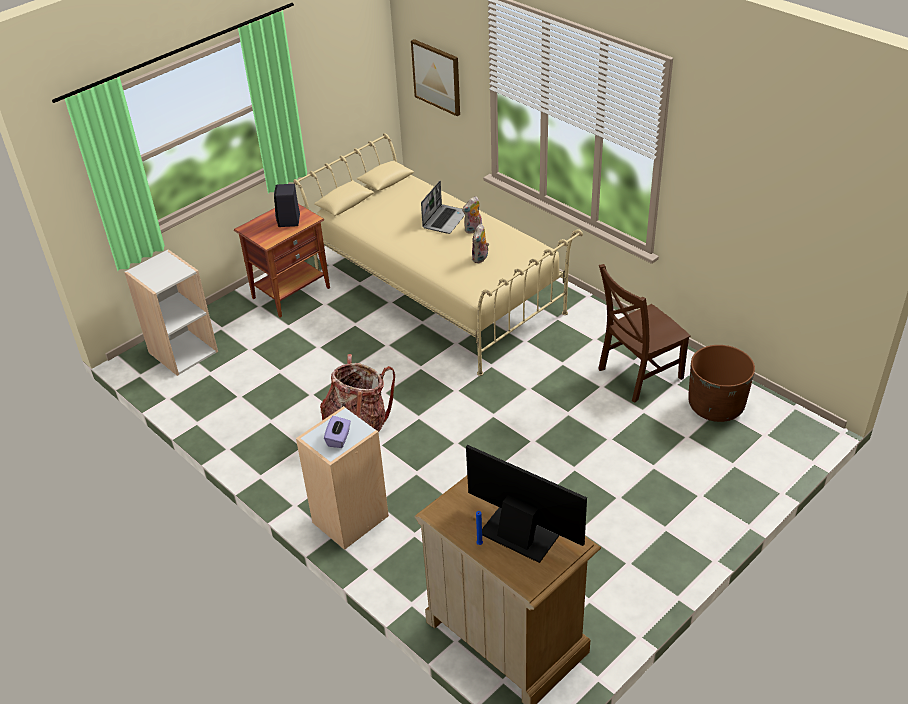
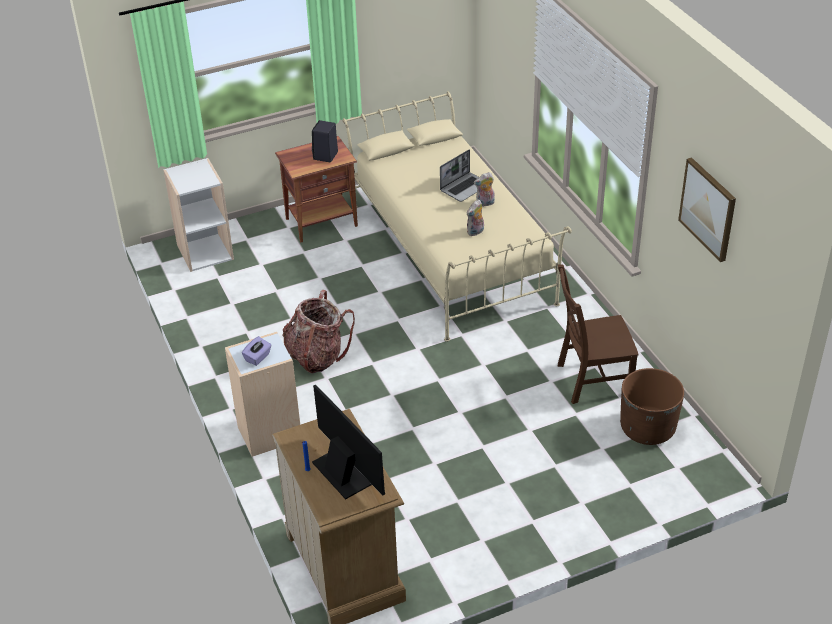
camera: 20 degrees right, 0 degrees up
picture [411,39,460,116] -> picture moved to [678,157,736,262]

